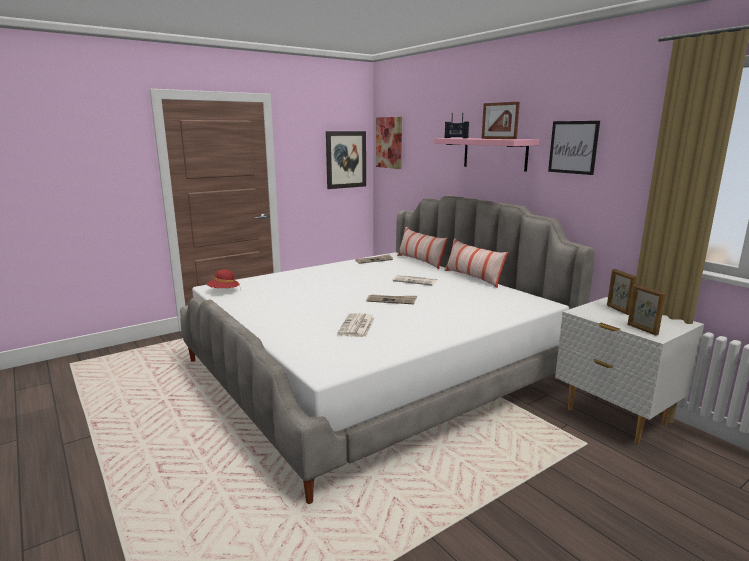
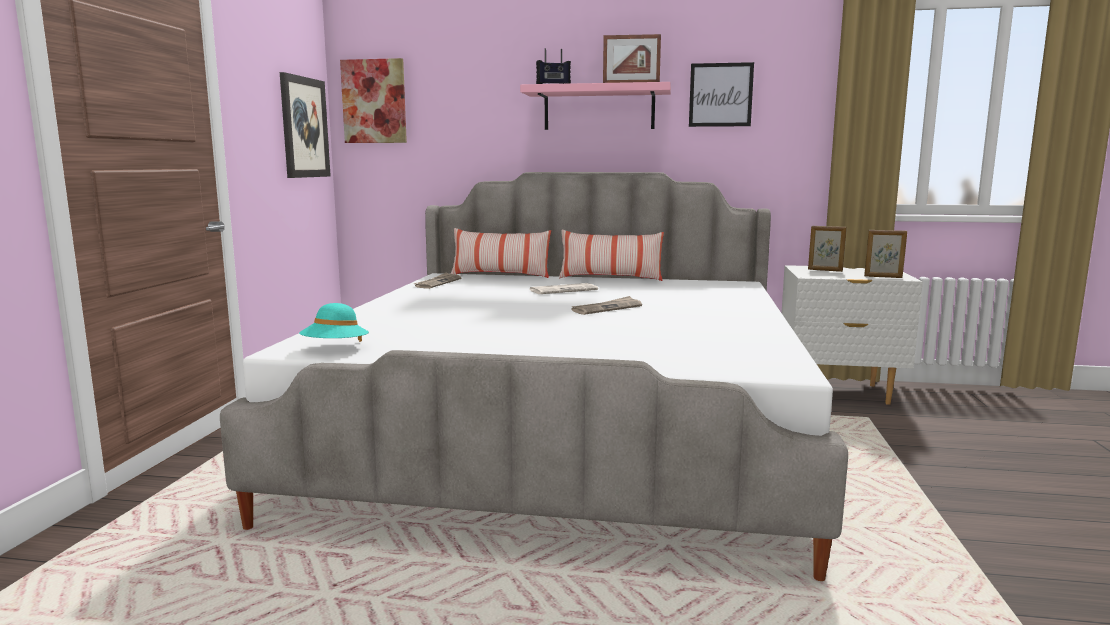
camera: 45 degrees left, 5 degrees down
red hat [207,270,240,288] -> turquoise hat [299,303,369,342]
newspaper [337,313,375,337] -> none

